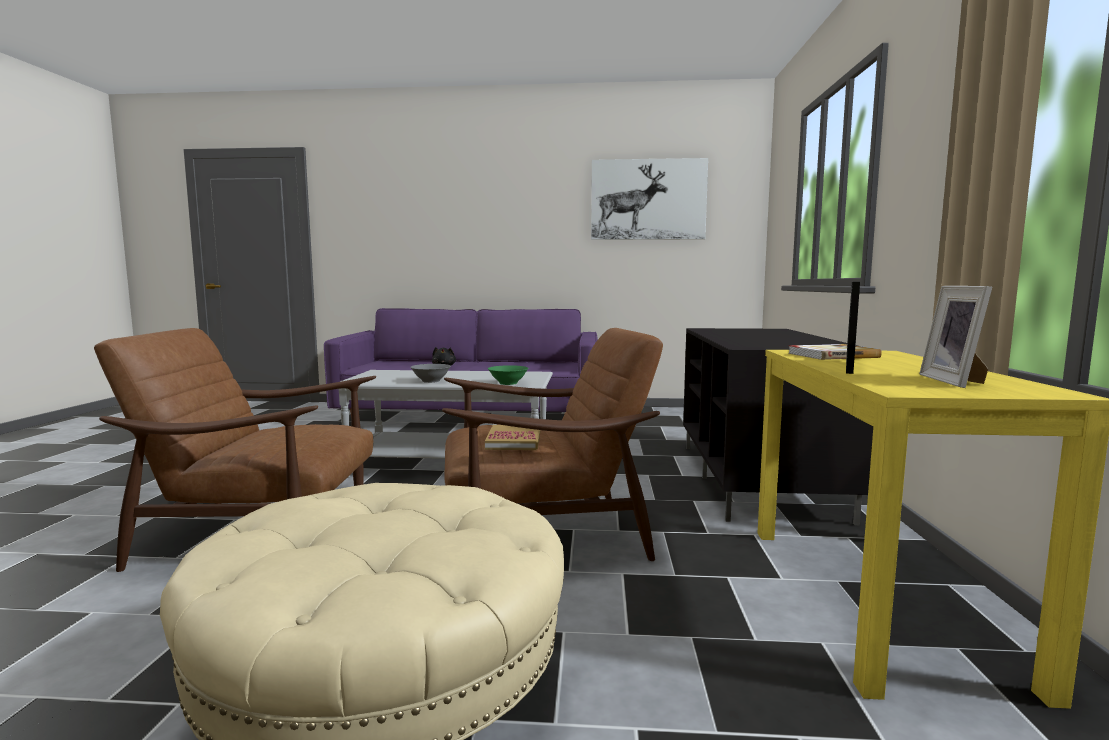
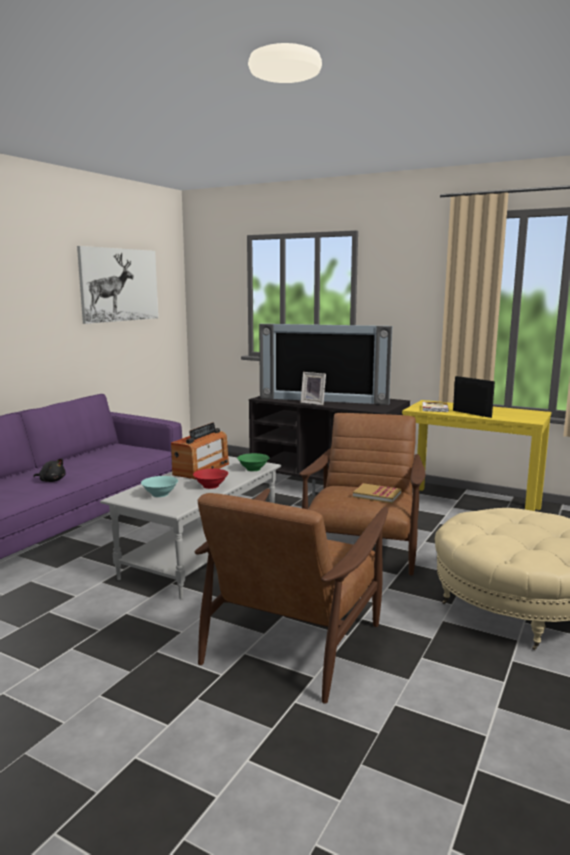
camera: 65 degrees left, 5 degrees up
grey bowl [410,364,451,383] -> red bowl [193,469,228,489]
picture frame [919,286,992,388] -> picture frame moved to [301,372,326,405]
none -> turquoise bowl [141,476,178,497]
none -> radio [171,422,229,479]
none -> television [259,324,392,405]

